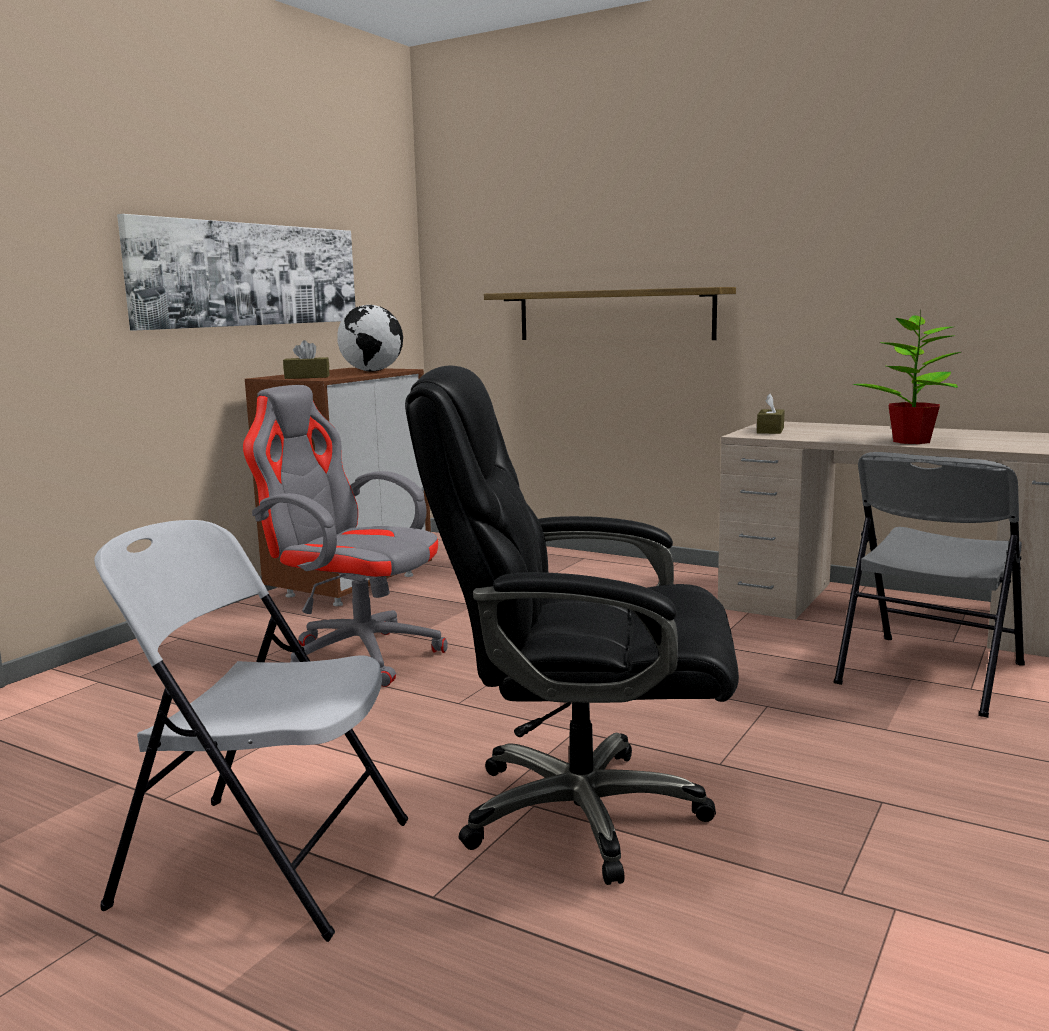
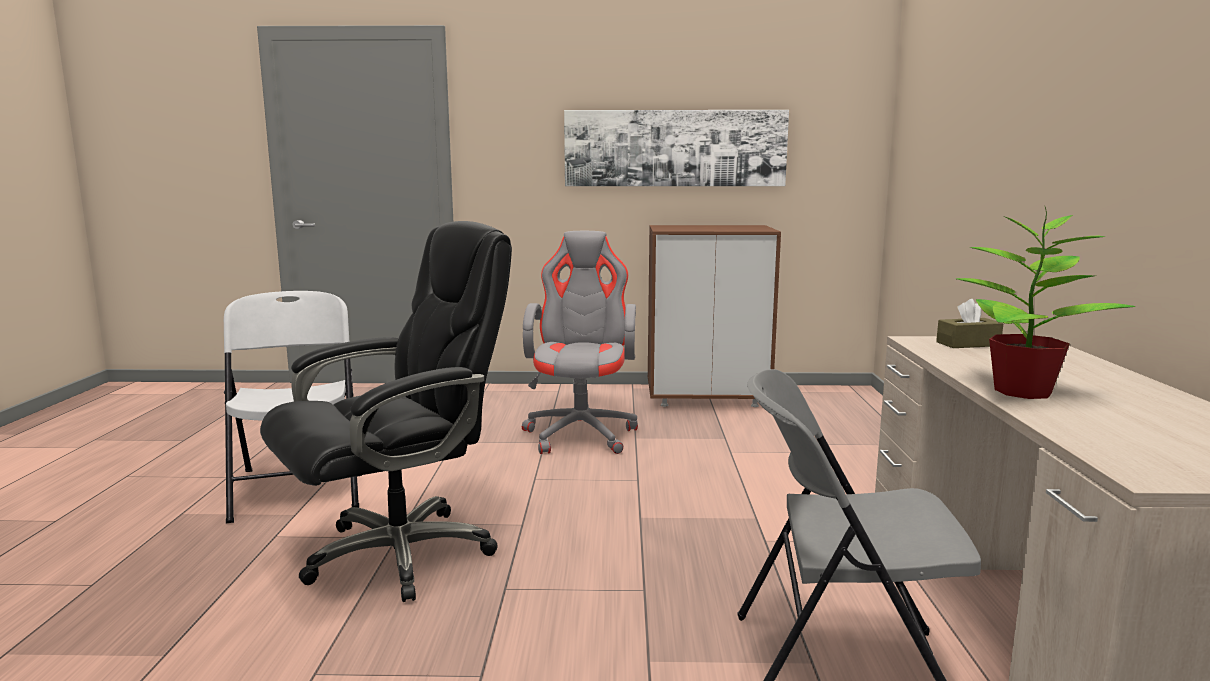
camera: 60 degrees right, 0 degrees up
brown tissue box [283,340,330,379] -> none
globe [337,305,403,372] -> none
black office chair [405,366,739,885] -> black office chair turned 75 degrees clockwise [260,221,512,602]
shelf [484,287,736,340] -> none

